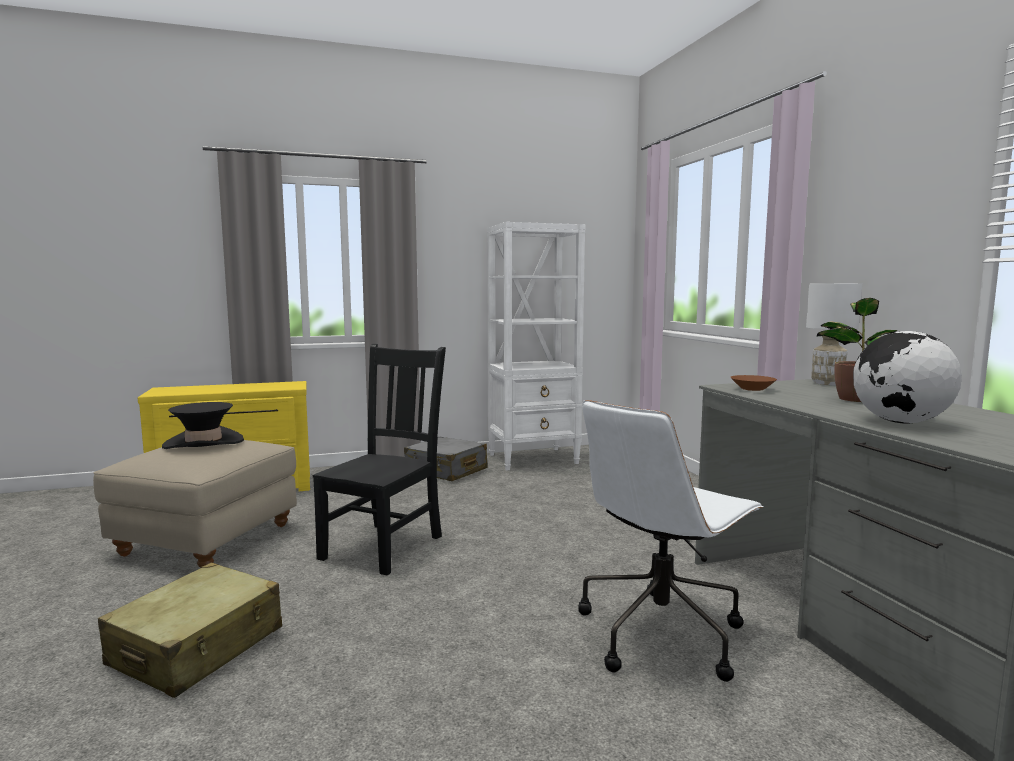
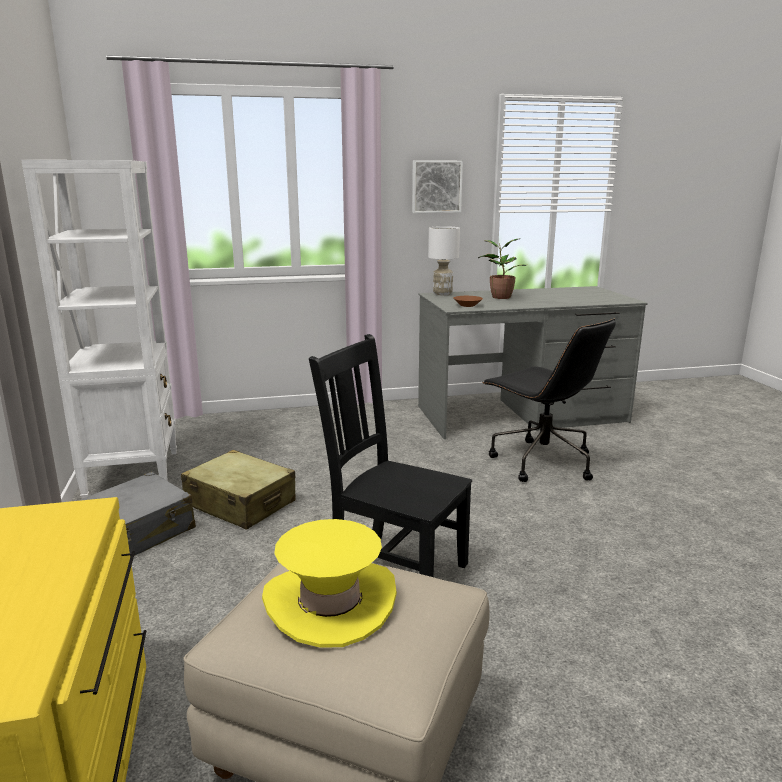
camera: 85 degrees left, 10 degrees up
beige suitcase [98,563,282,698] -> beige suitcase moved to [181,450,296,530]
black hat [162,402,244,449] -> yellow hat [262,519,397,648]
white office chair [578,400,764,682] -> black office chair [482,319,616,482]
globe [853,331,962,424] -> none
none -> picture [412,160,463,213]

